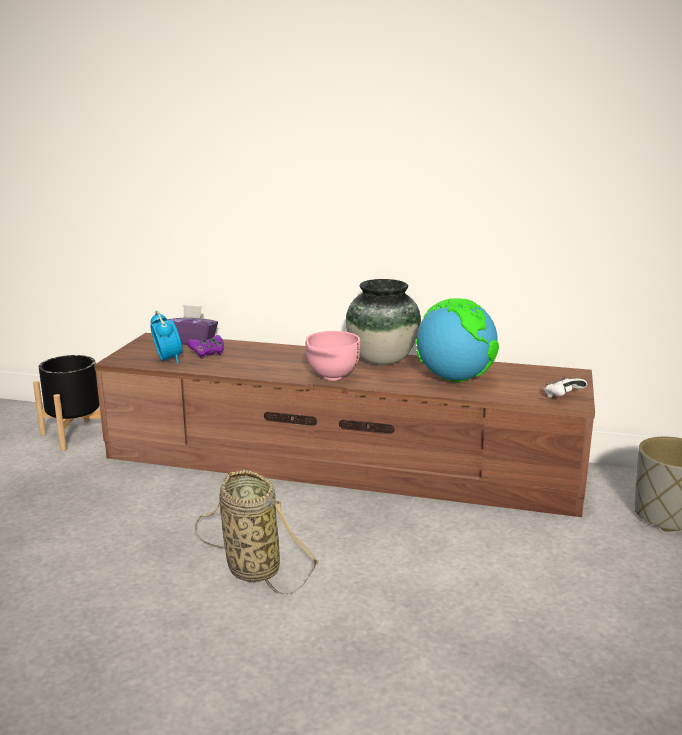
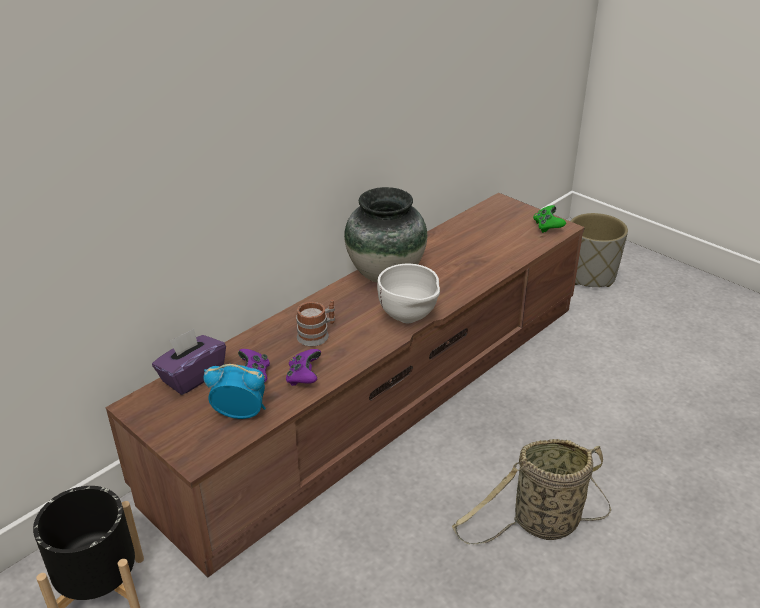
camera: 60 degrees left, 15 degrees up
pink bowl [305,331,361,381] -> white bowl [377,264,440,323]
globe [415,298,499,382] -> none
white game controller [544,377,587,398] -> green game controller [533,205,566,233]
none -> purple game controller [286,349,321,386]
none -> mug [296,300,335,346]

